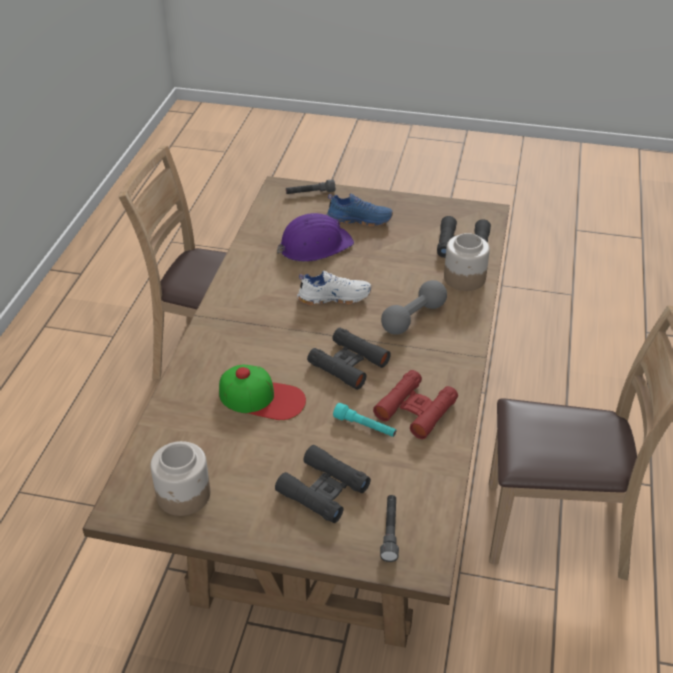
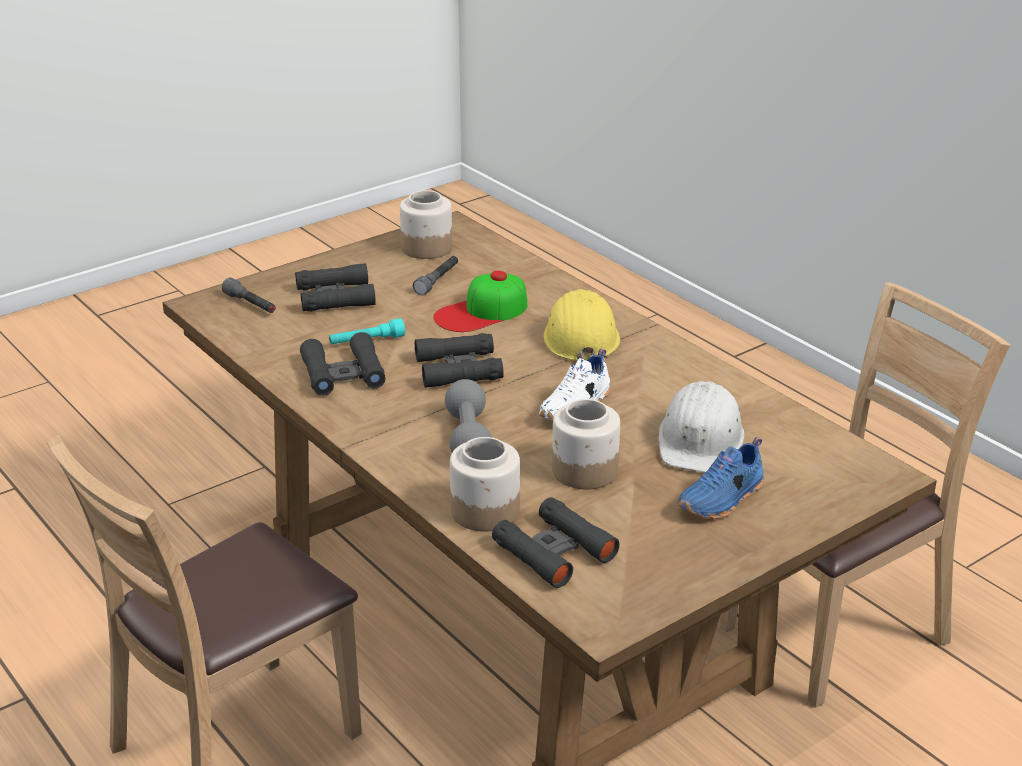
camera: 130 degrees right, 10 degrees down
purple hard hat [277,213,354,262] -> white hard hat [658,381,745,472]
grey flashlight [286,180,335,194] -> grey flashlight moved to [413,256,458,295]
red binoculars [373,370,458,439] -> black binoculars [300,332,385,396]
none -> yellow hard hat [543,289,620,360]
none -> jar [552,399,620,489]

